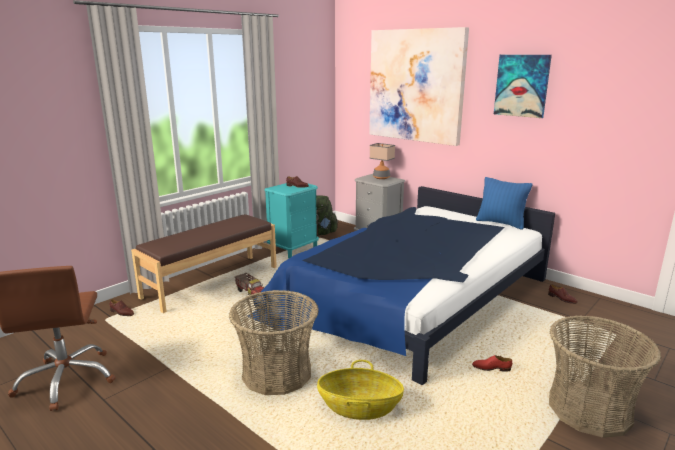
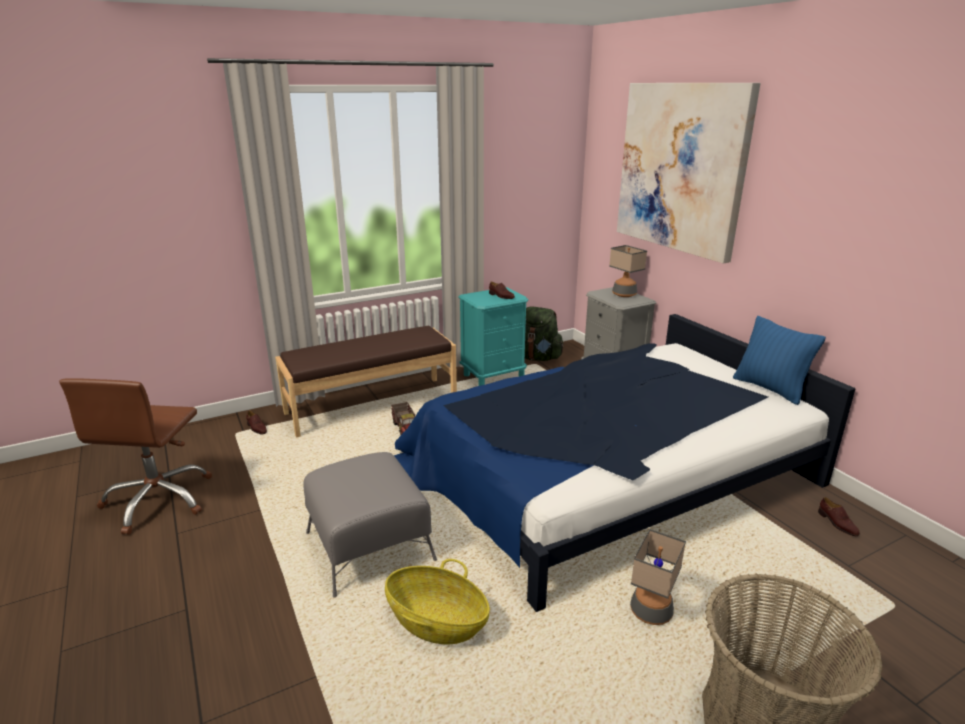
camera: 20 degrees right, 5 degrees up
basket [229,290,319,395] -> grey ottoman [303,452,437,598]
red shoe [472,355,512,372] -> table lamp [630,529,686,625]
picture [494,55,552,118] -> none

